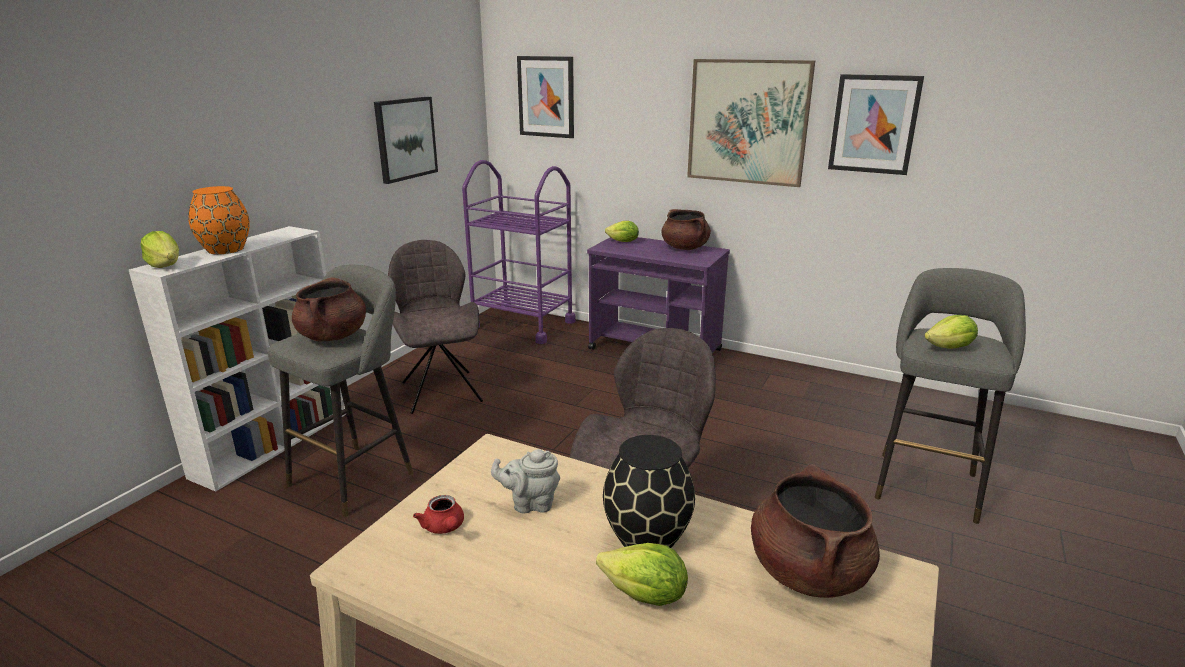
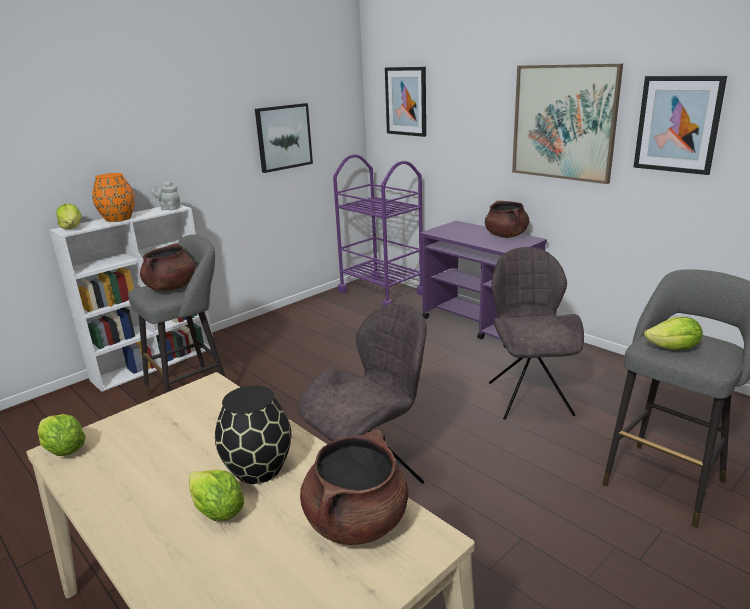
camera: 20 degrees right, 0 degrees up
grey chair [388,240,483,414] -> grey chair moved to [489,247,584,420]
red teapot [413,495,464,534] -> none
grey teapot [491,449,560,514] -> grey teapot moved to [151,181,180,210]
lettuce [605,221,639,242] -> lettuce moved to [37,414,86,456]

